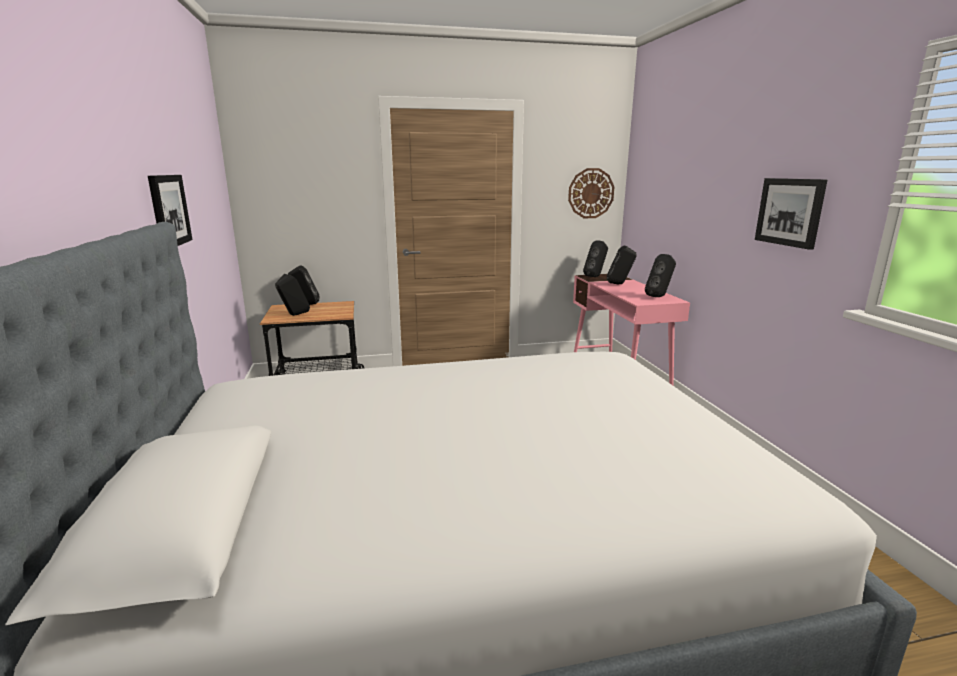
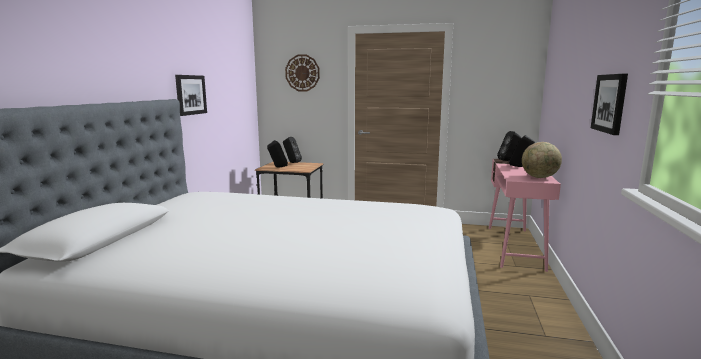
camera: 25 degrees right, 5 degrees down
wall clock [568,168,614,218] -> wall clock moved to [285,55,320,91]
black speaker [645,254,676,297] -> globe [522,142,562,178]

